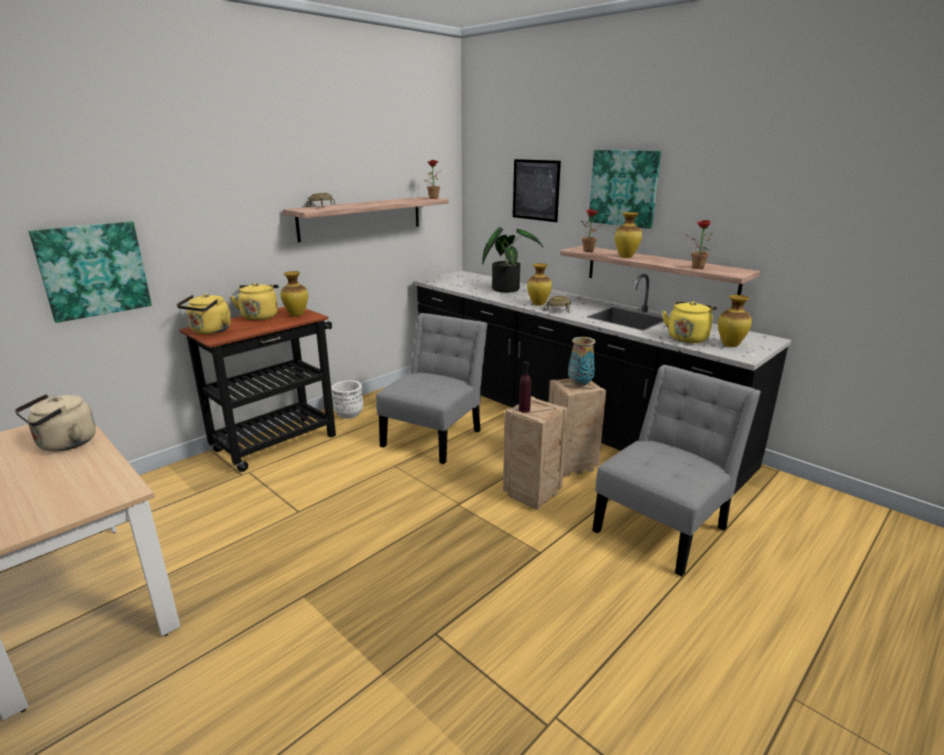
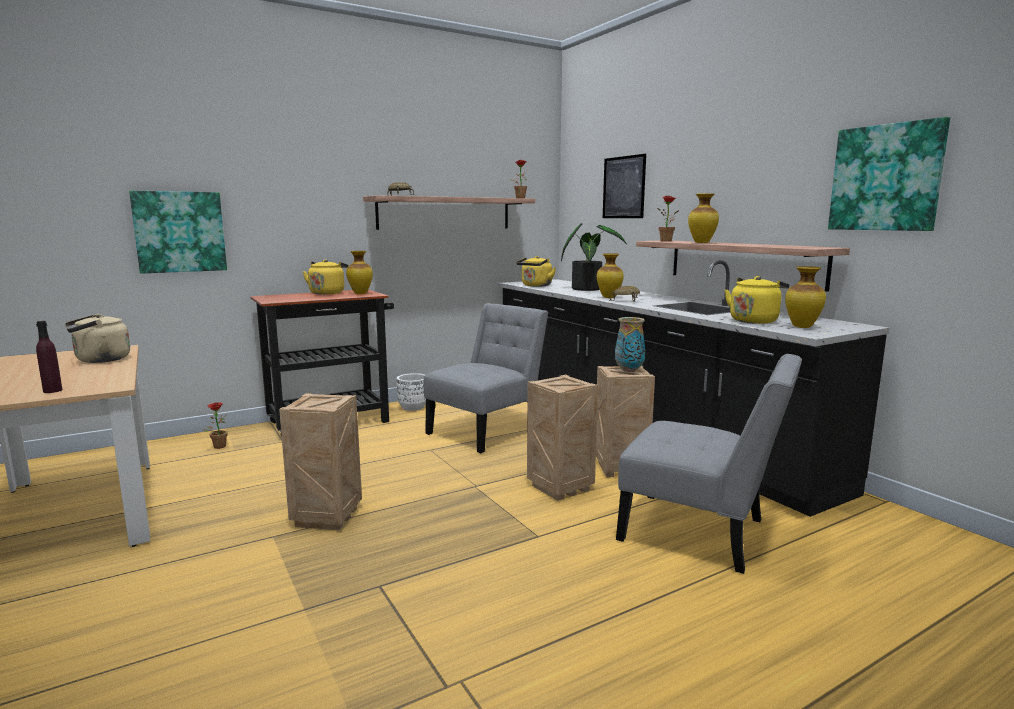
camera: 15 degrees right, 10 degrees down
yellow kettle [176,294,231,334] -> yellow kettle moved to [516,256,556,287]
purple bottle [519,361,531,413] -> purple bottle moved to [36,321,62,393]
picture [589,150,661,229] -> picture moved to [828,117,950,231]
grey chair [592,365,761,577] -> grey chair turned 60 degrees clockwise [616,354,802,574]
potted plant [685,220,713,269] -> potted plant moved to [203,402,228,449]
none -> crate [279,393,362,530]

